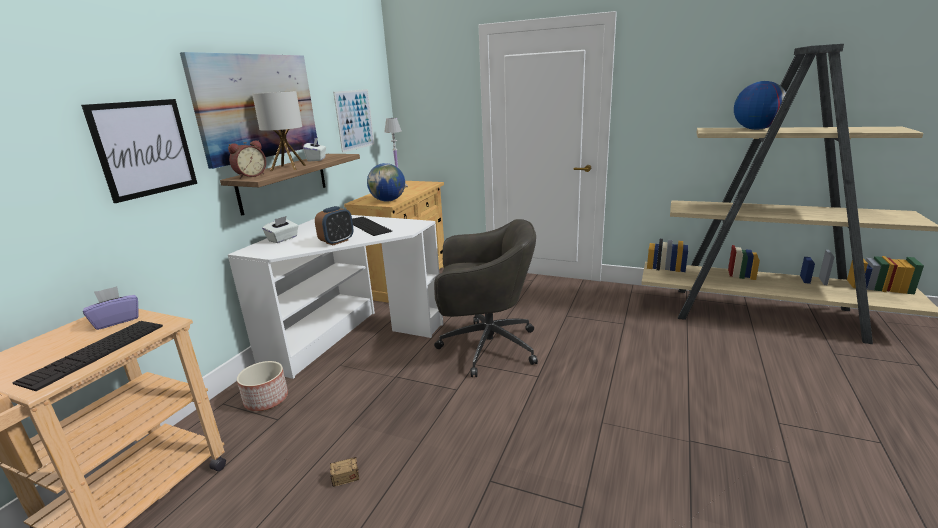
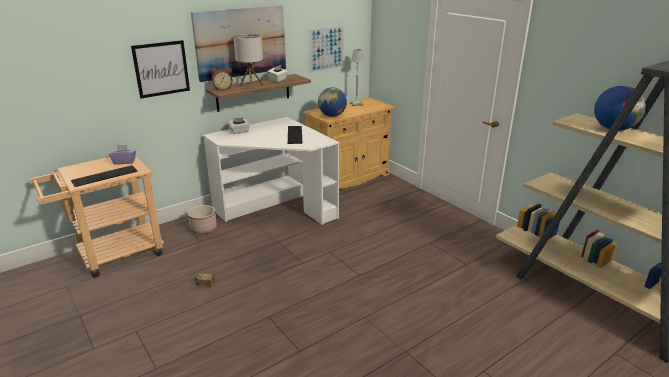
camera: 30 degrees right, 5 degrees up
alarm clock [315,206,353,245] -> none
grey office chair [434,219,538,377] -> none

